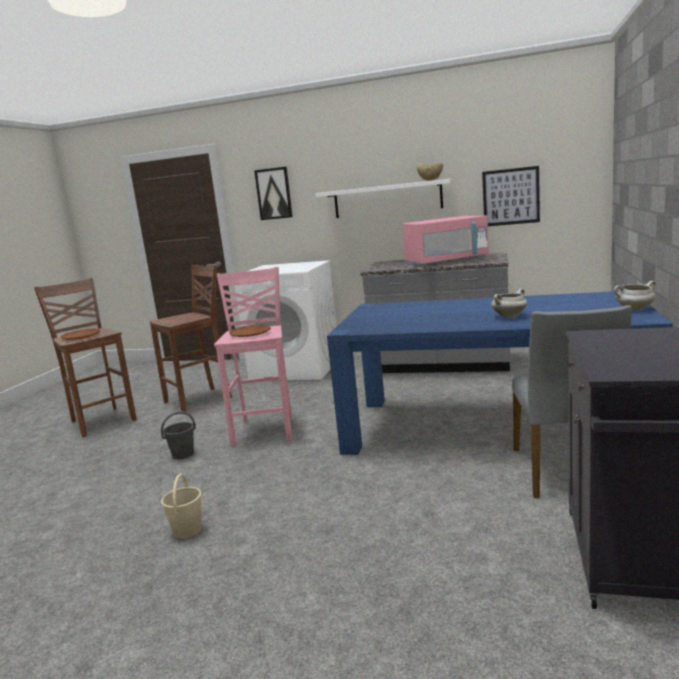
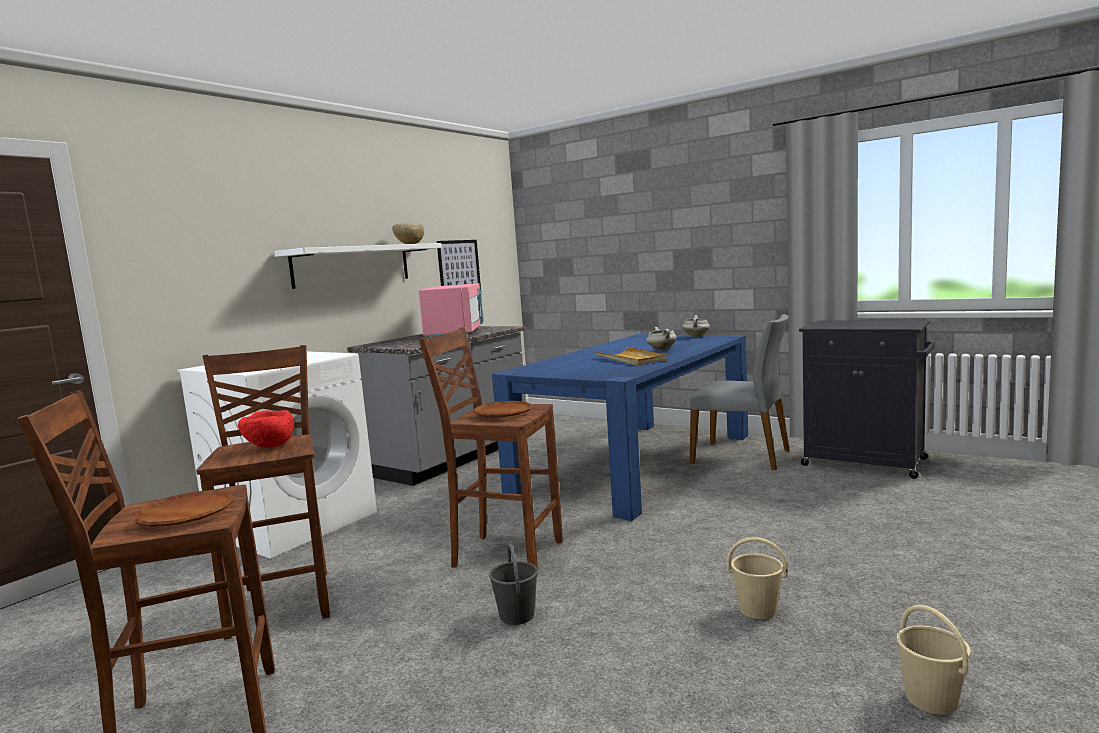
camera: 70 degrees left, 5 degrees down
pink stool [214,267,292,447] -> brown stool [419,327,563,576]
picture [254,167,293,220] -> none
none -> red bowl [238,410,294,448]
none -> beige tray [595,347,668,365]
none -> beige bucket [897,605,971,715]

